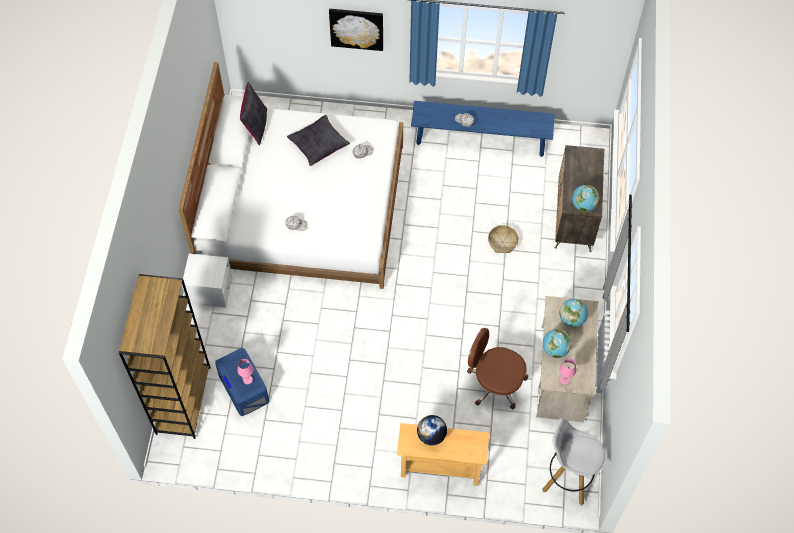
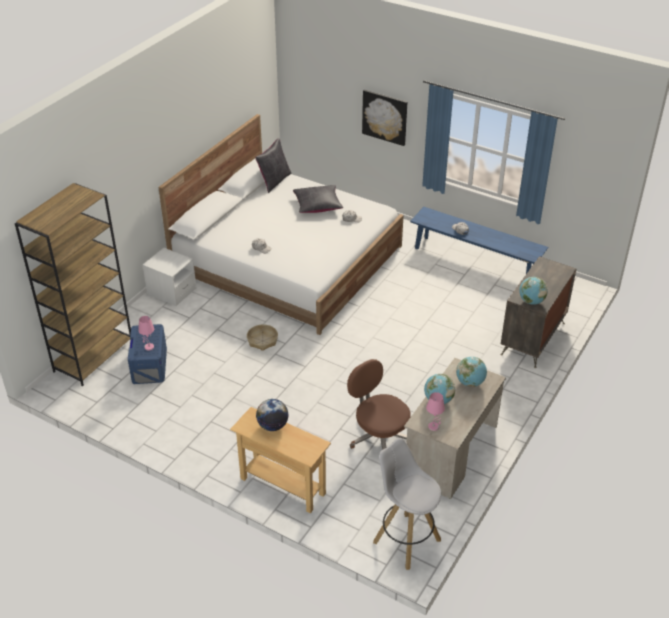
camera: 25 degrees right, 20 degrees down
basket [488,225,519,253] -> basket moved to [247,325,278,351]

